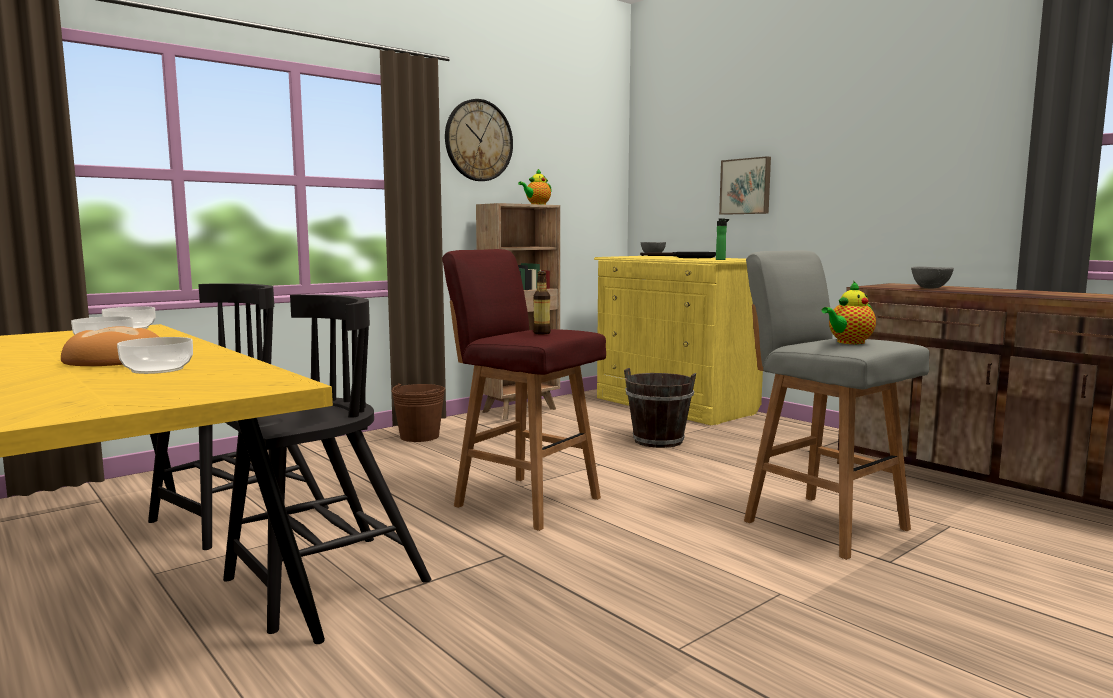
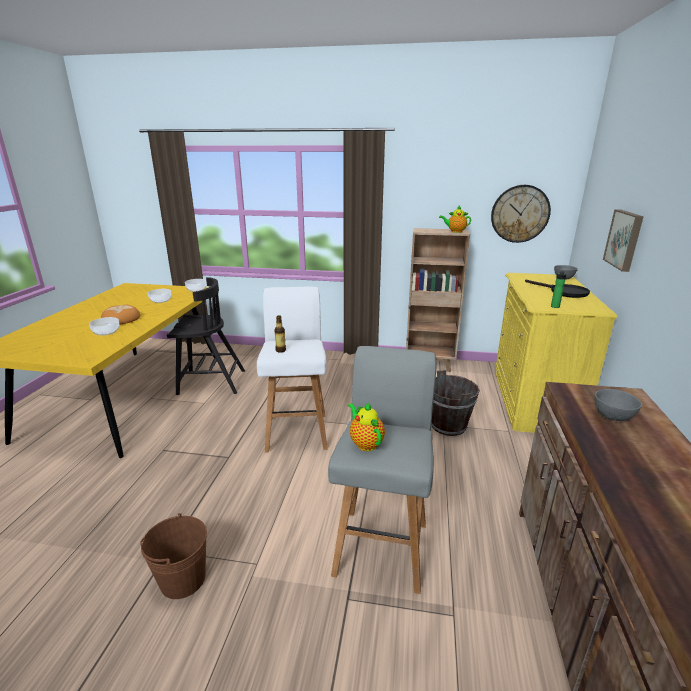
camera: 50 degrees right, 15 degrees up
black chair [223,294,431,634] -> none
brown bucket [392,383,445,442] -> brown bucket moved to [140,513,207,599]
red stool [442,249,606,531] -> white stool [257,287,328,453]
wall clock [445,99,513,181] -> wall clock moved to [491,185,551,243]
teapot [822,281,876,344] -> teapot turned 45 degrees clockwise [348,401,385,451]

